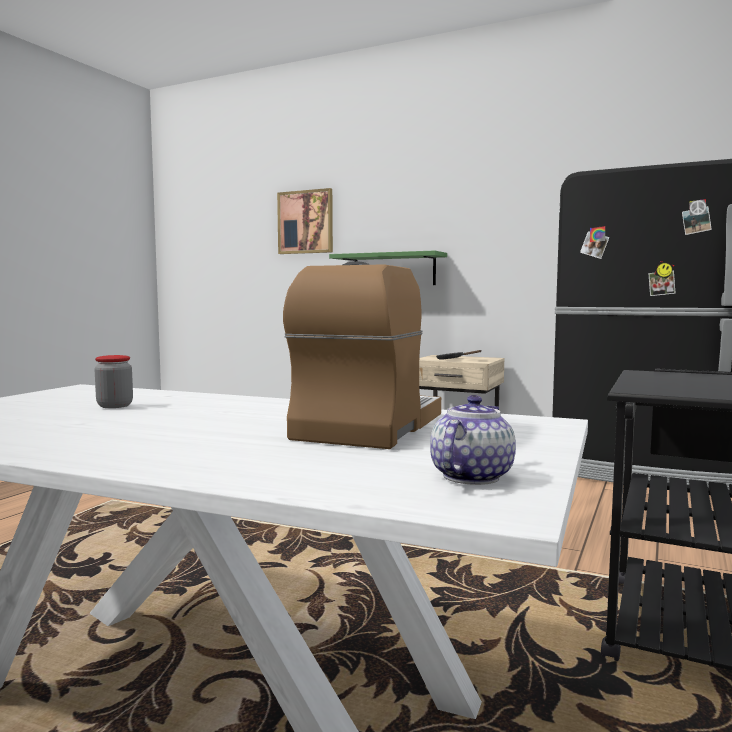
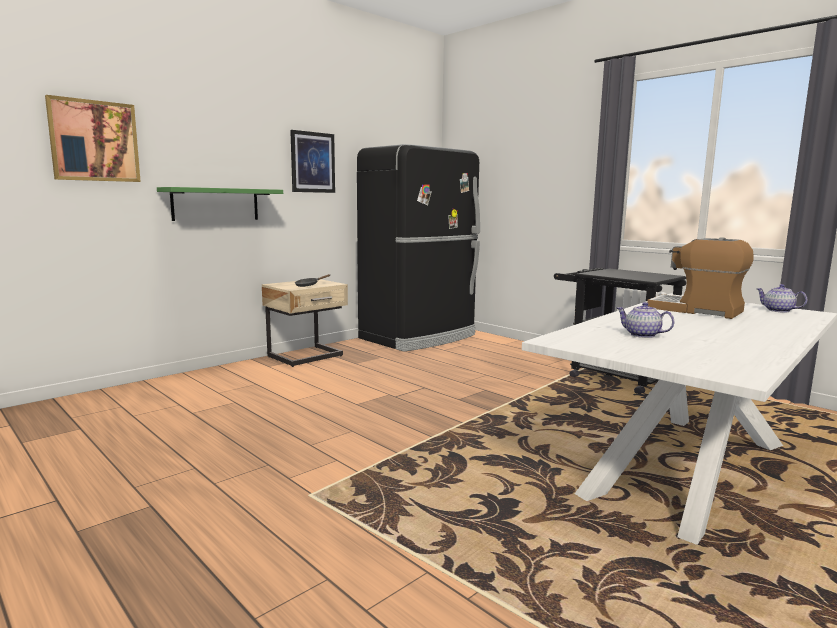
camera: 70 degrees left, 5 degrees up
jar [94,355,133,408] -> teapot [617,302,675,338]
none -> picture [290,130,335,193]

